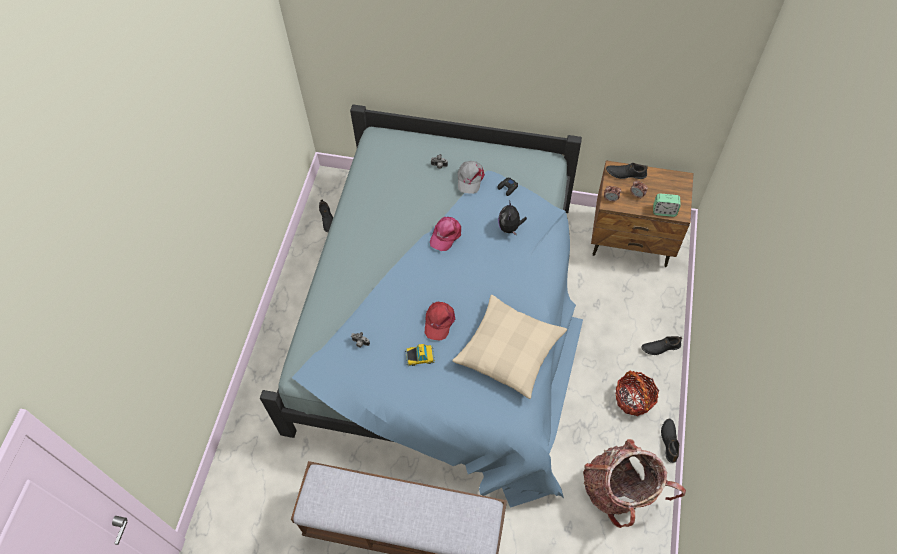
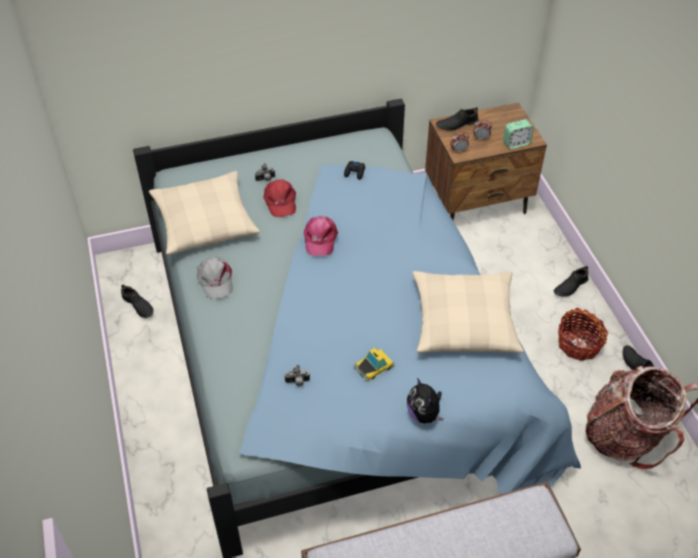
camera: 30 degrees left, 10 degrees down
red cap [425,302,455,341] -> red cap moved to [264,179,296,217]
grey cap [457,161,485,194] -> grey cap moved to [197,257,233,299]
plush toy [498,200,527,236] -> plush toy moved to [407,378,443,424]
none -> beige pillow [149,171,260,255]

